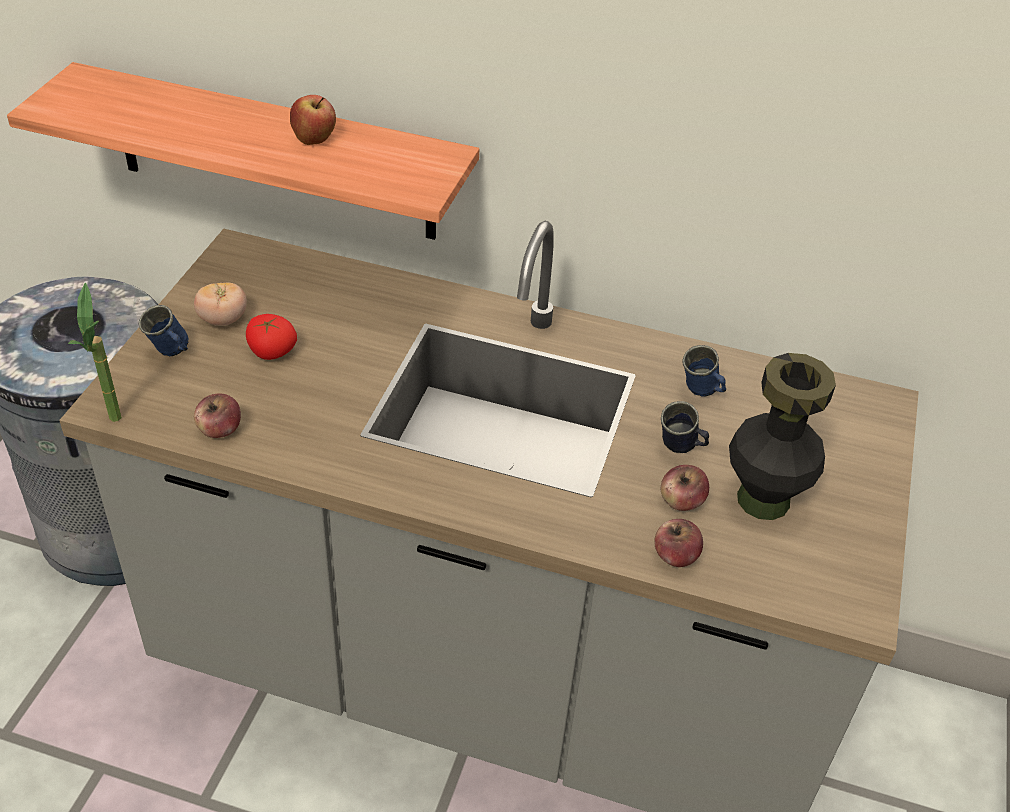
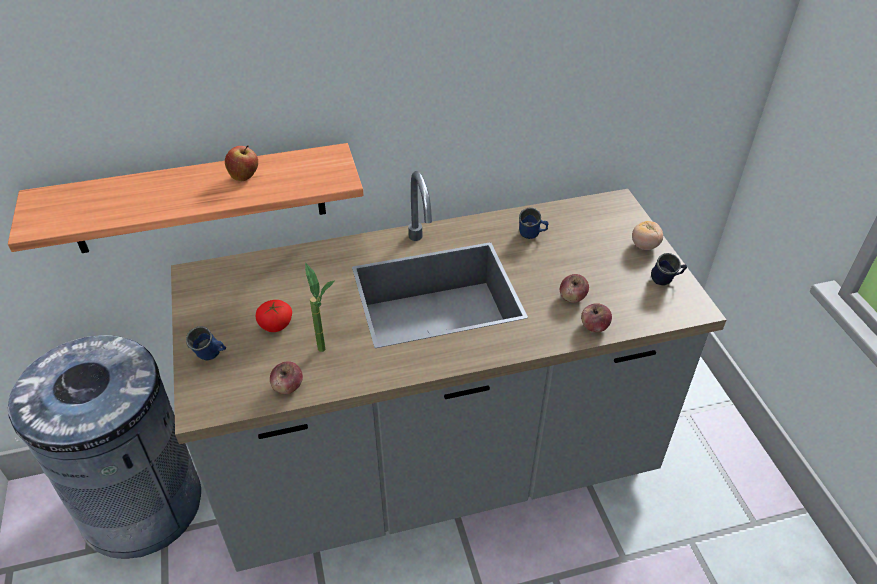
camera: 30 degrees left, 0 degrees up
potted plant [68,283,122,422] -> potted plant moved to [305,263,335,352]
tomato [194,283,247,326] -> tomato moved to [632,221,663,250]
blue mug [661,401,709,453] -> blue mug moved to [651,253,687,286]
black vase [729,353,836,520] -> none

